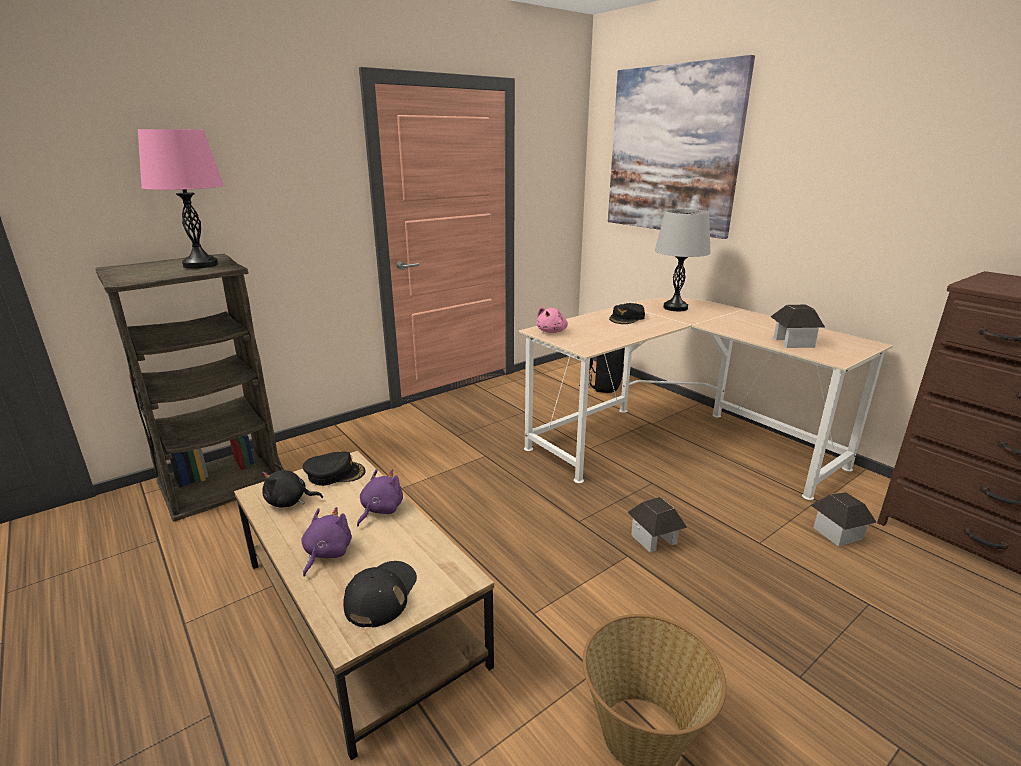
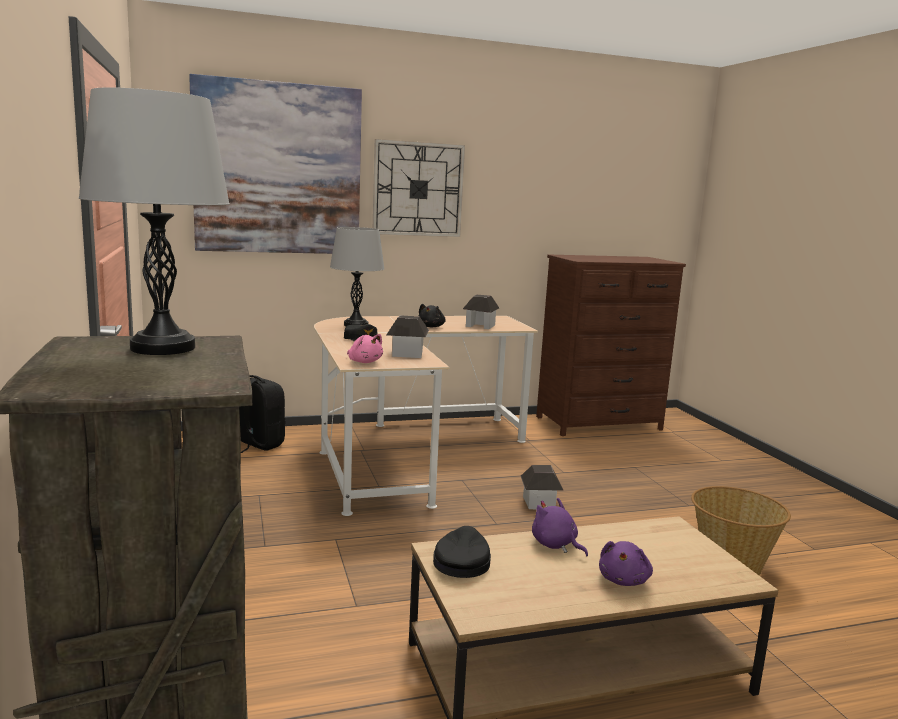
camera: 70 degrees left, 10 degrees down
pink table lamp [138,129,224,269] -> grey table lamp [79,87,230,355]
black plush toy [262,463,323,508] -> black plush toy moved to [419,304,446,327]
purple plush toy [301,507,352,577] -> purple plush toy turned 105 degrees counterclockwise [599,541,653,586]
black cap [343,561,417,628] -> none
toy house [811,492,877,547] -> toy house moved to [387,315,429,358]
none -> wall clock [373,139,465,237]

